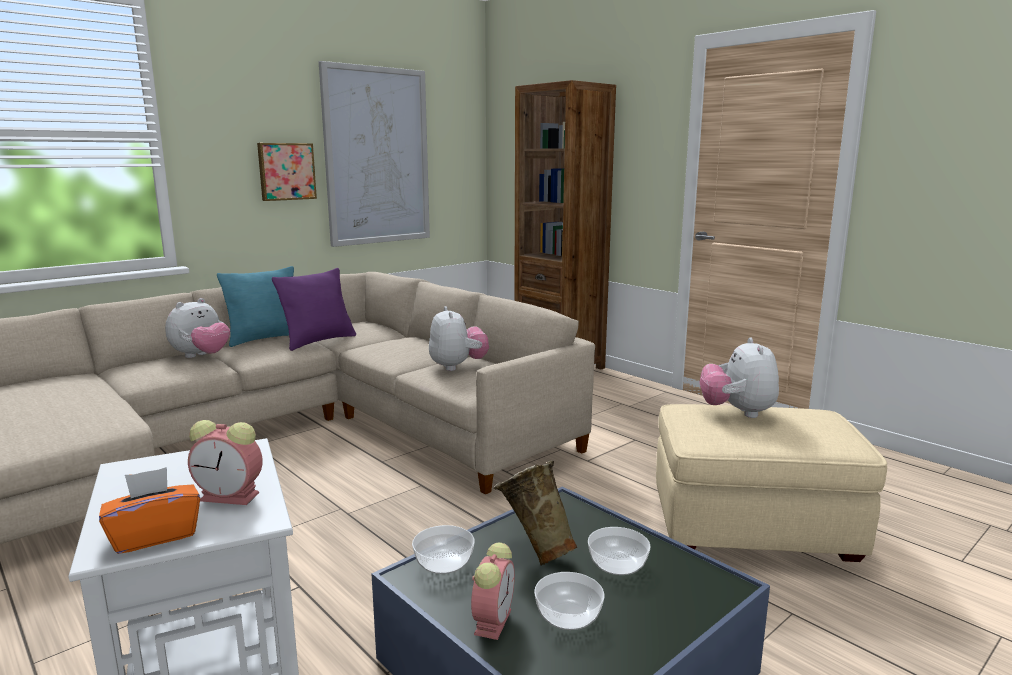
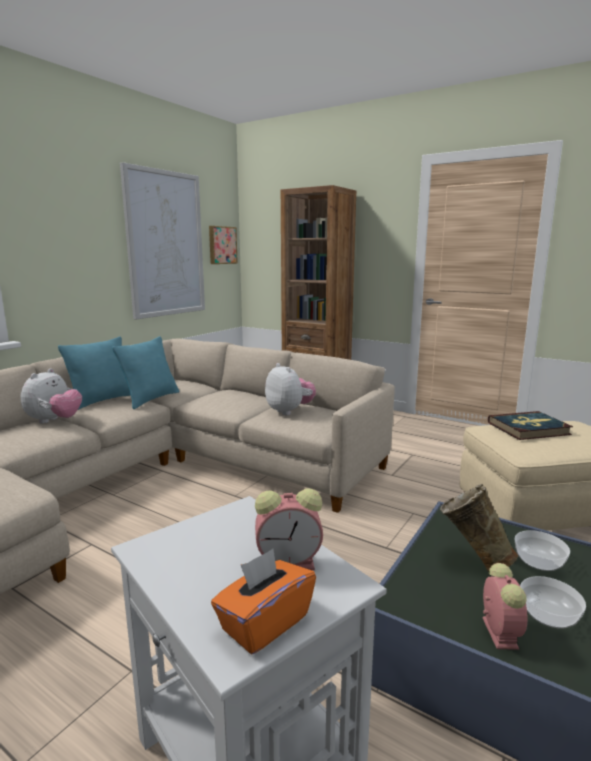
camera: 15 degrees left, 0 degrees up
picture [257,143,317,201] -> picture moved to [209,226,238,264]
purple pillow [272,268,356,351] -> turquoise pillow [112,336,180,409]
bowl [412,525,475,574] -> none
plush toy [700,337,779,418] -> book [488,411,573,440]

